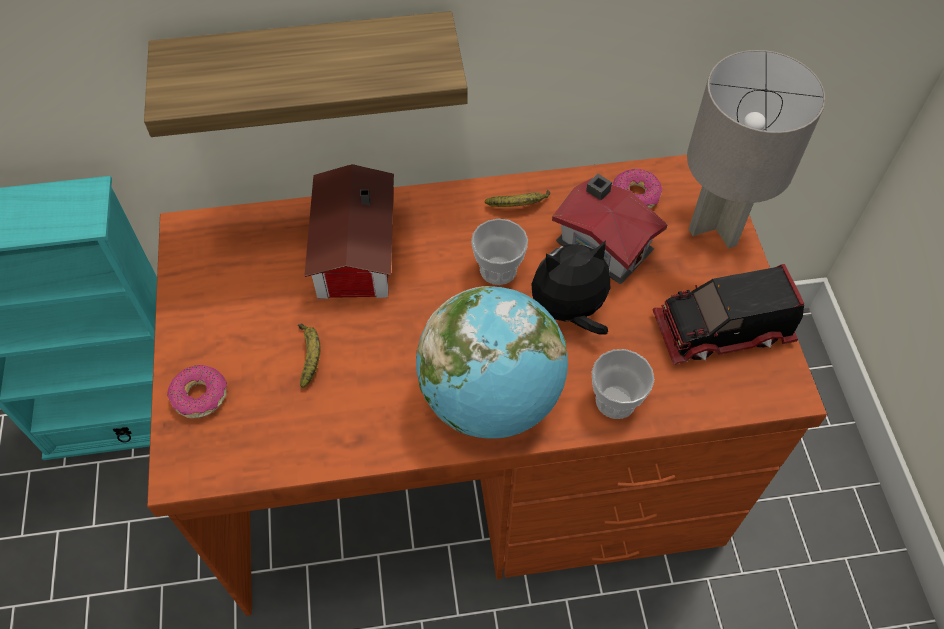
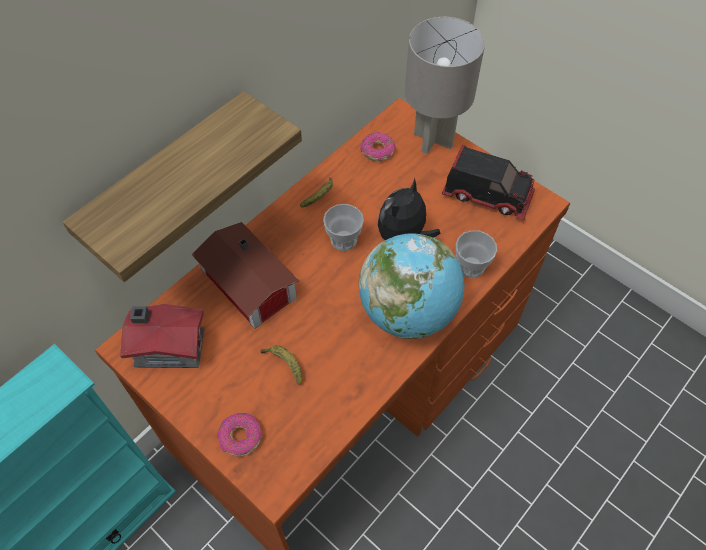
camera: 40 degrees left, 0 degrees up
toy house [552,174,668,284] -> toy house moved to [120,304,205,368]
toy truck [652,264,805,365] -> toy truck turned 105 degrees counterclockwise [442,145,535,221]

